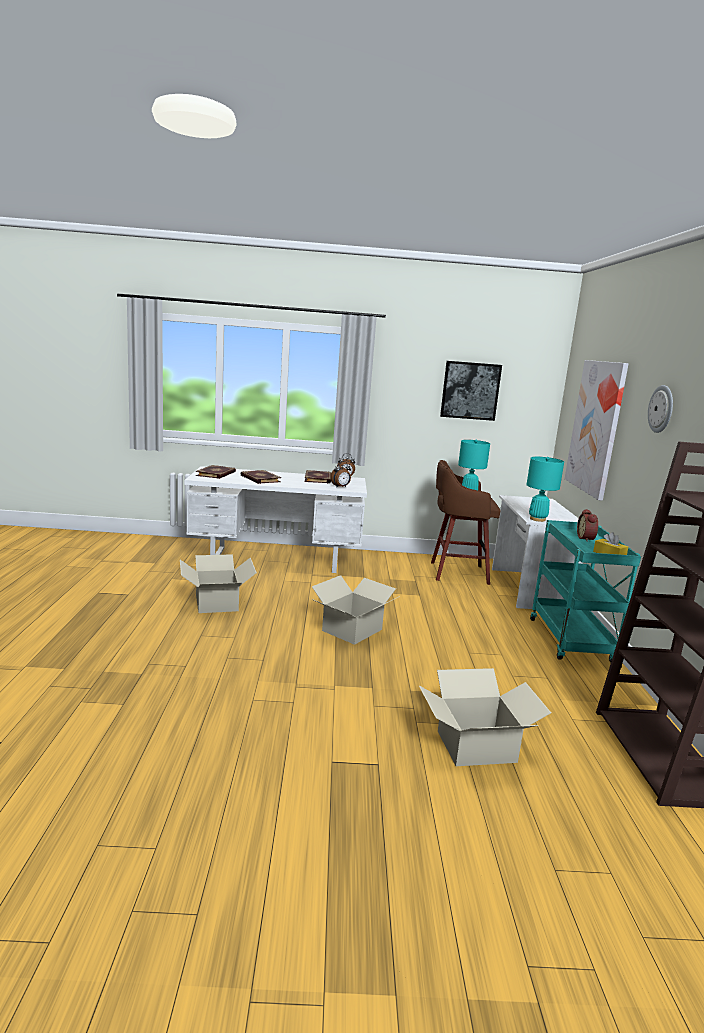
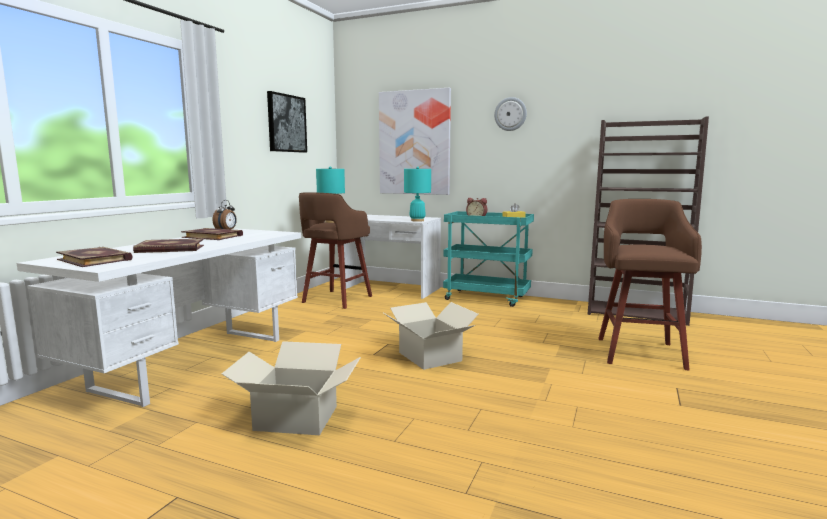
camera: 65 degrees left, 5 degrees down
alarm clock [330,461,351,488] -> none
cardboard box [419,668,551,766] -> brown stool [598,199,702,371]

